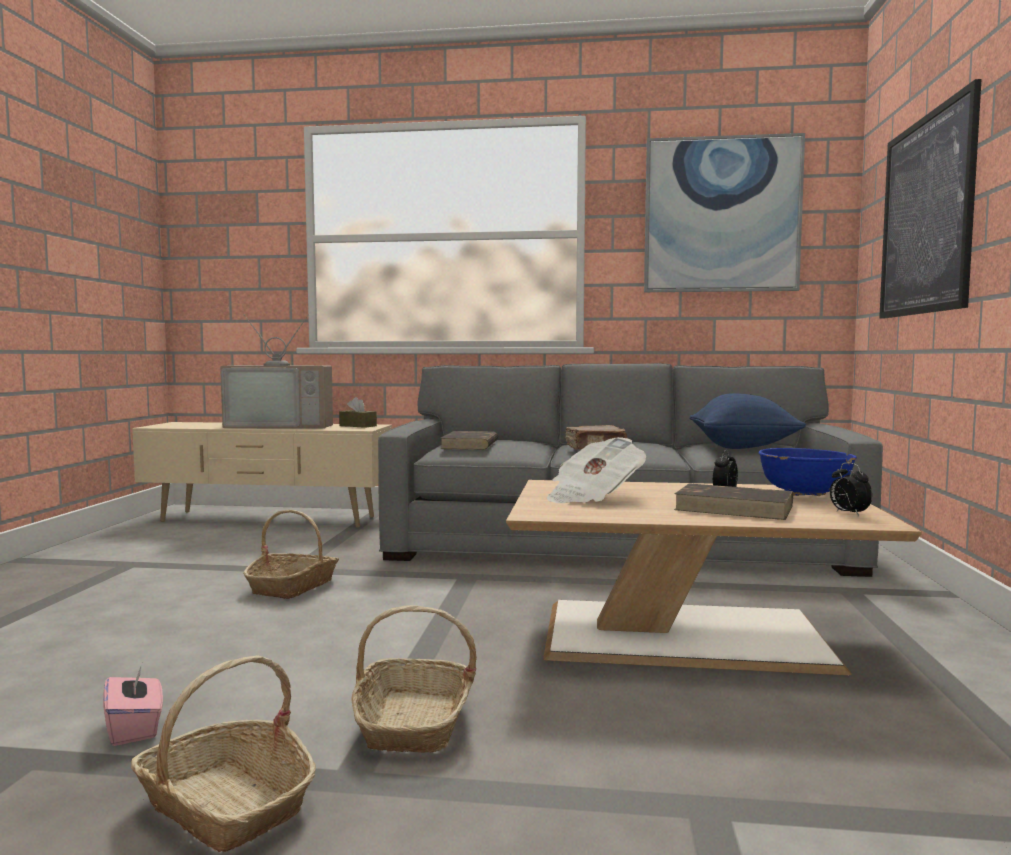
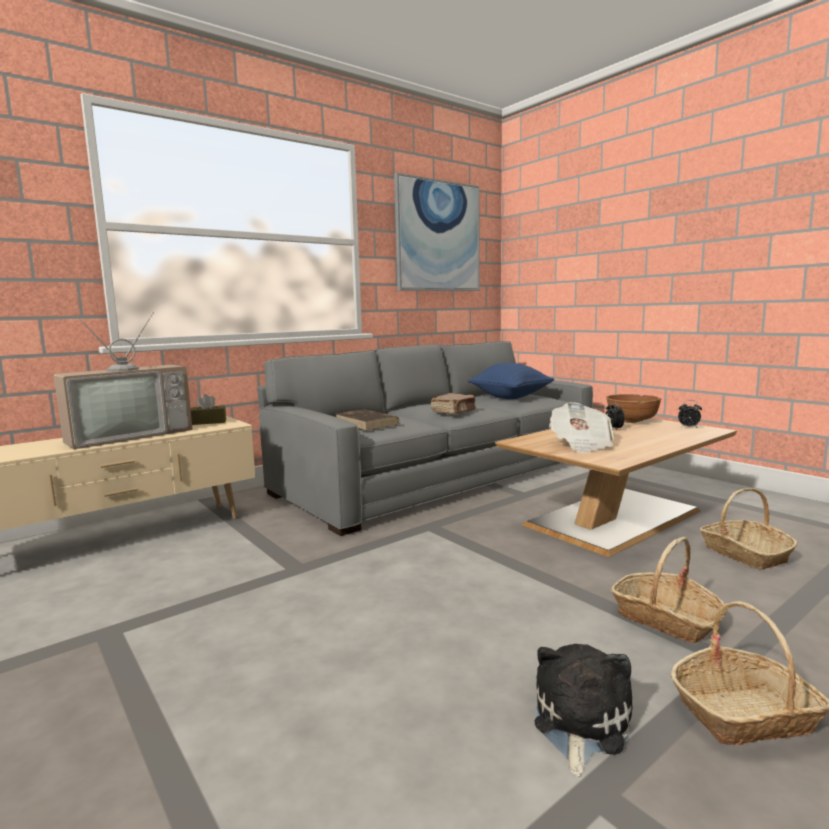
camera: 45 degrees left, 5 degrees up
pink tissue box [103,667,163,746] -> plush toy [535,644,632,777]
basket [243,510,339,599] -> basket moved to [700,488,798,570]
brown book [674,483,793,520] -> none
blue bowl [759,448,857,496] -> brown bowl [606,394,661,423]
picture [879,79,982,319] -> none

